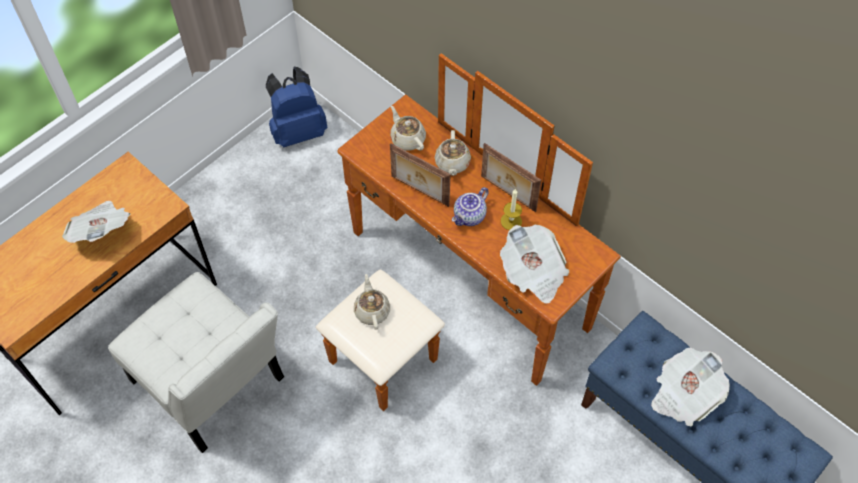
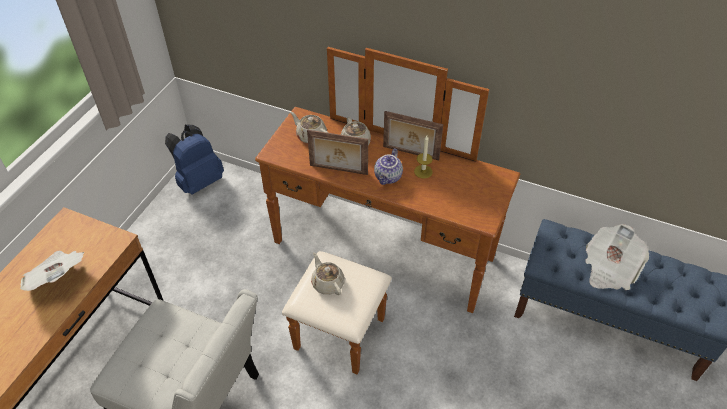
camera: 20 degrees left, 10 degrees down
newspaper [500,225,569,304] -> none

